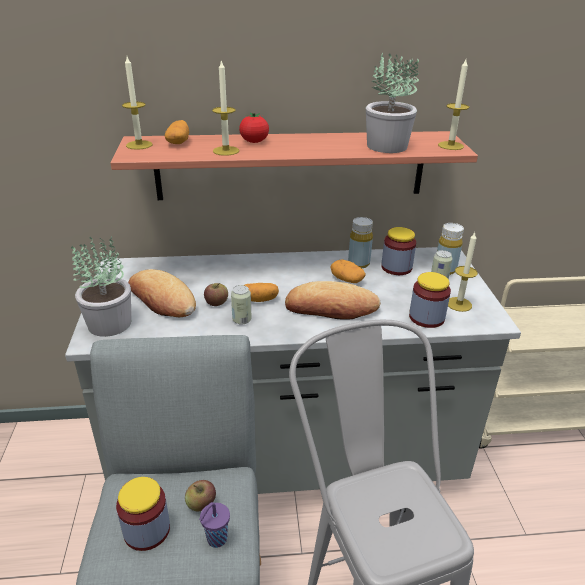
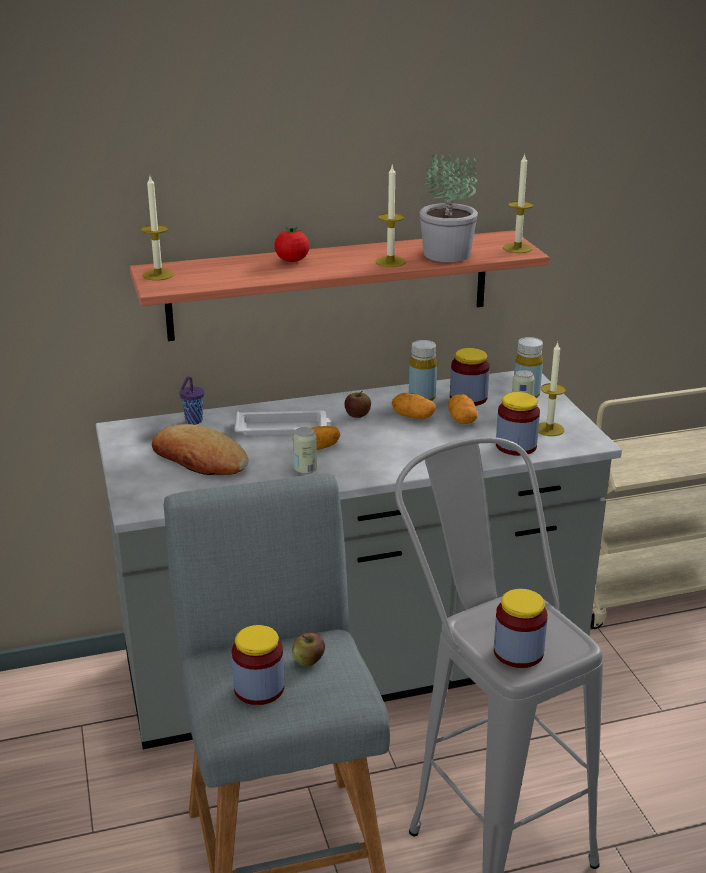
camera: 10 degrees left, 5 degrees down
potted plant [71,234,131,337] -> none
potato [165,120,189,144] -> potato moved to [448,394,478,424]
purple cup [199,502,230,548] -> purple cup moved to [180,376,205,425]
apple [204,283,228,306] -> apple moved to [344,391,371,418]
candle [212,60,239,156] -> candle moved to [376,166,406,267]
bread [285,281,381,320] -> none
none -> white tray [235,411,331,436]
none -> jar [494,589,548,668]

